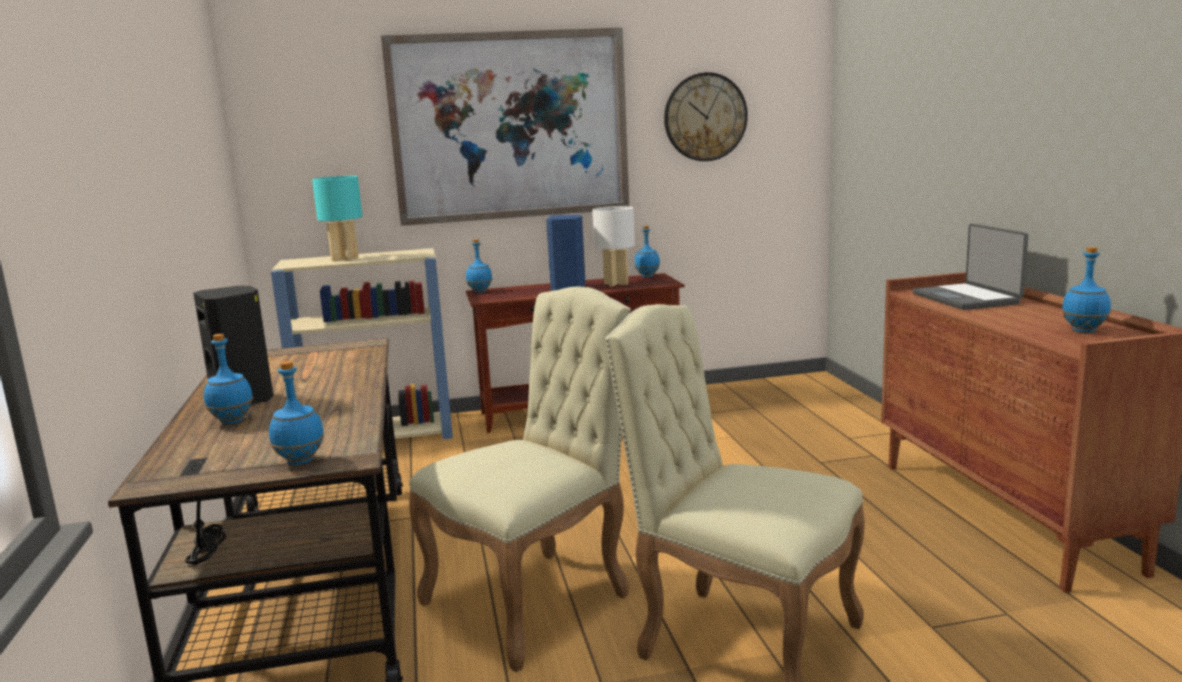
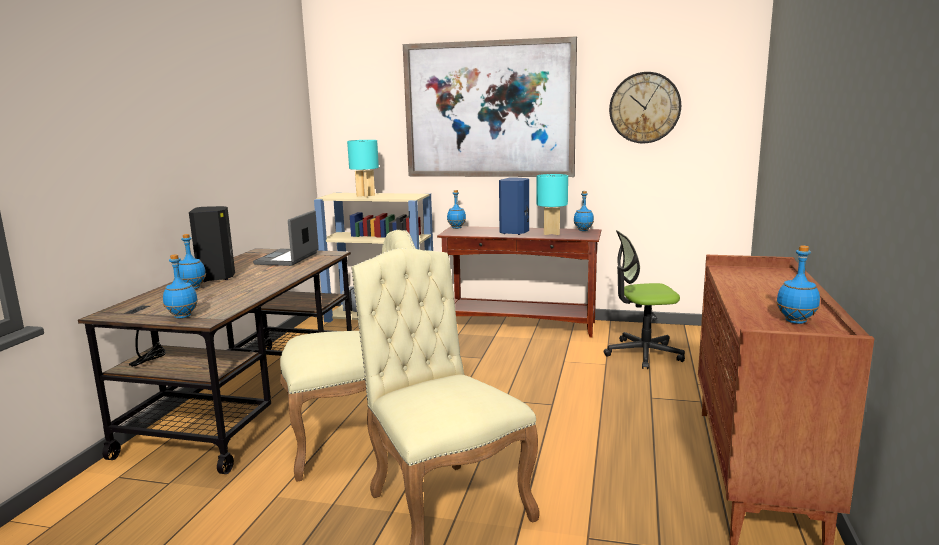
camera: 25 degrees right, 0 degrees up
white table lamp [592,206,635,287] -> turquoise table lamp [536,174,568,235]
laptop [912,223,1028,310] -> laptop moved to [253,210,319,266]
none -> office chair [603,230,685,369]

